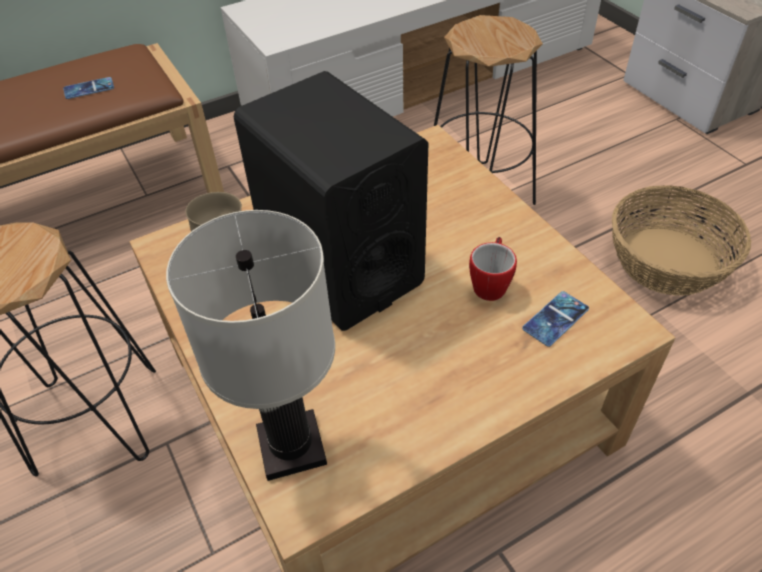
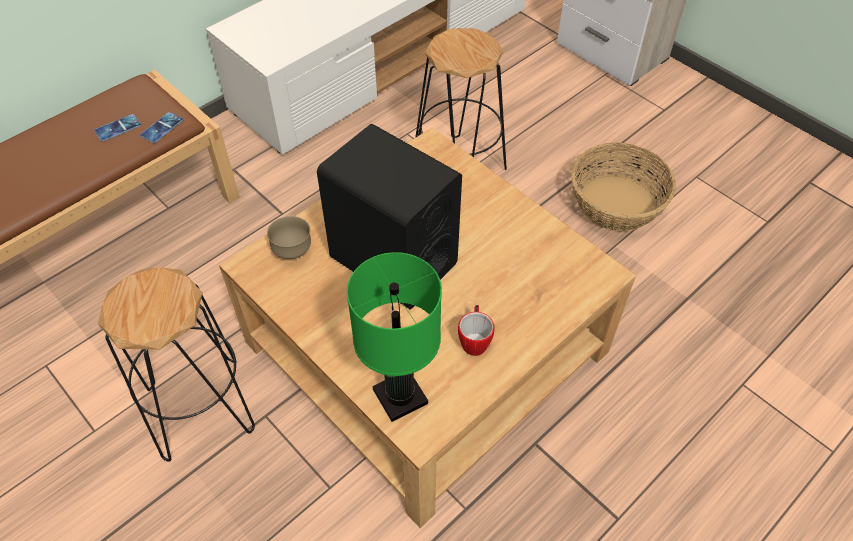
camera: 15 degrees left, 5 degrees up
white table lamp [166,210,335,481] -> green table lamp [347,252,442,422]
mug [469,237,517,301] -> mug moved to [458,305,495,356]
phone [522,291,589,347] -> phone moved to [140,112,183,143]

